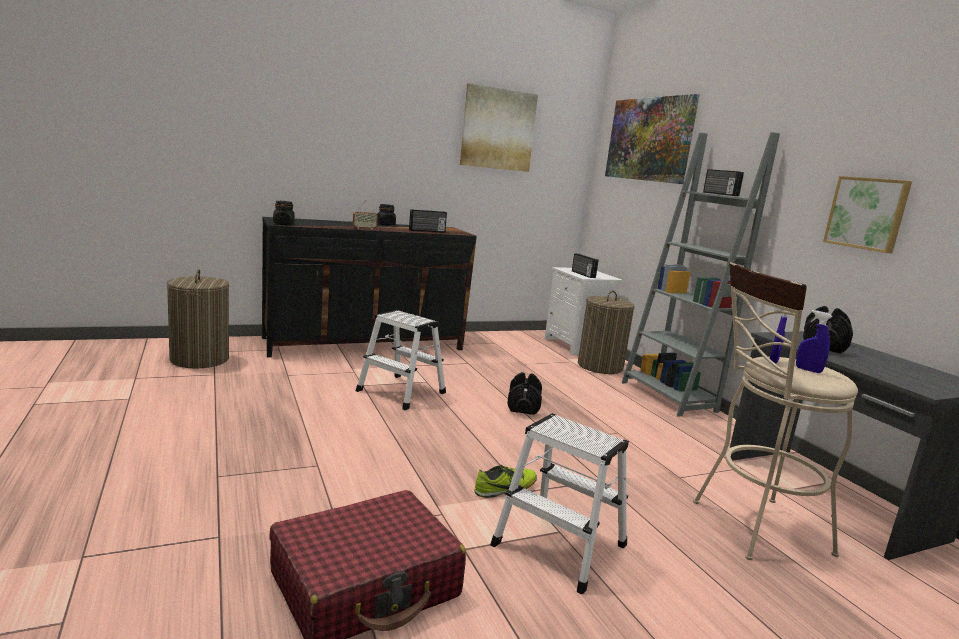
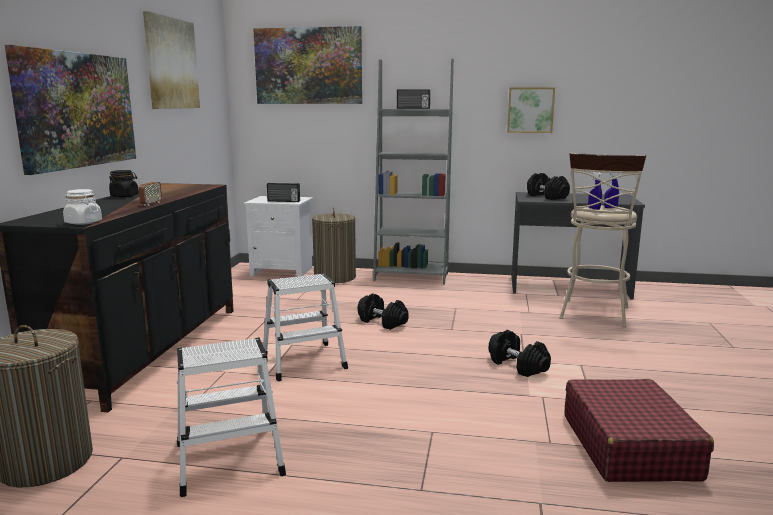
camera: 55 degrees left, 0 degrees up
black jar [273,201,295,225] -> white jar [63,189,102,225]
radio [409,209,447,233] -> none
shoe [474,465,537,498] -> black dumbbell [489,330,551,377]
white step ladder [490,413,629,594] -> white step ladder moved to [177,337,286,497]
none -> picture [5,45,136,175]

